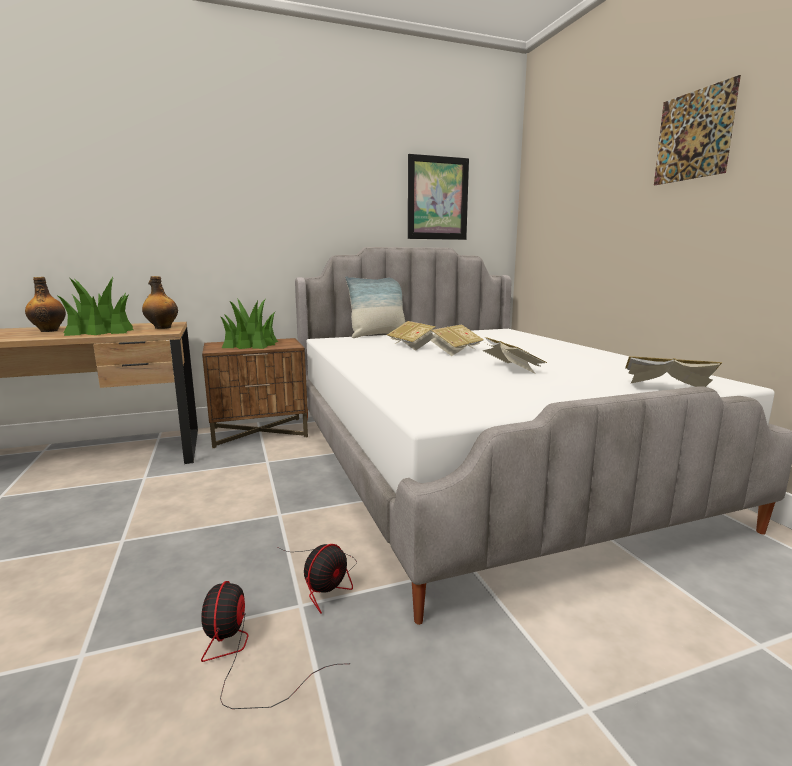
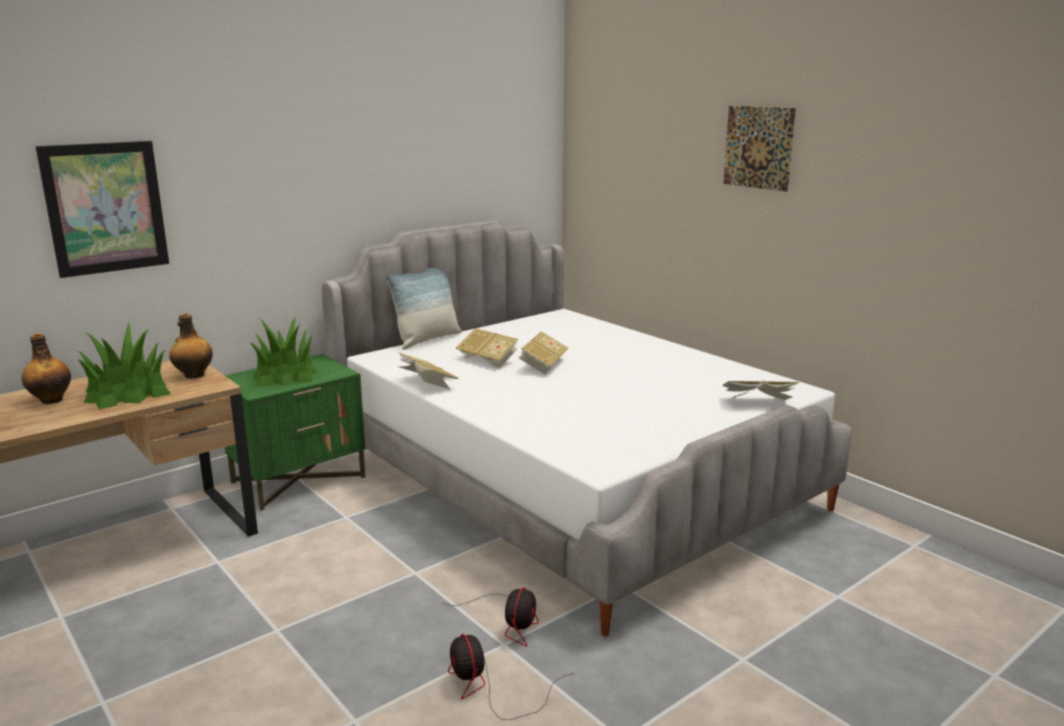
camera: 20 degrees left, 5 degrees up
brown nightstand [202,338,308,448] -> green nightstand [224,354,365,511]
picture [408,154,469,240] -> picture moved to [35,141,169,278]
book [482,337,547,374] -> book moved to [399,353,459,389]

